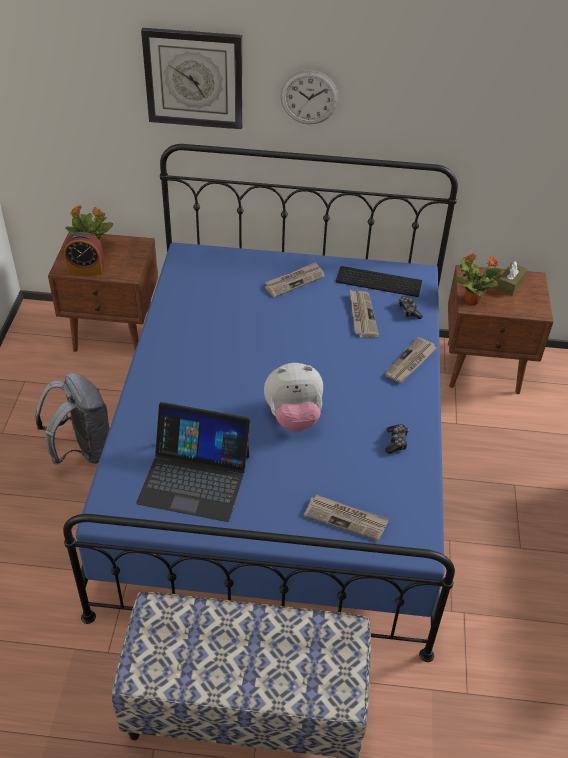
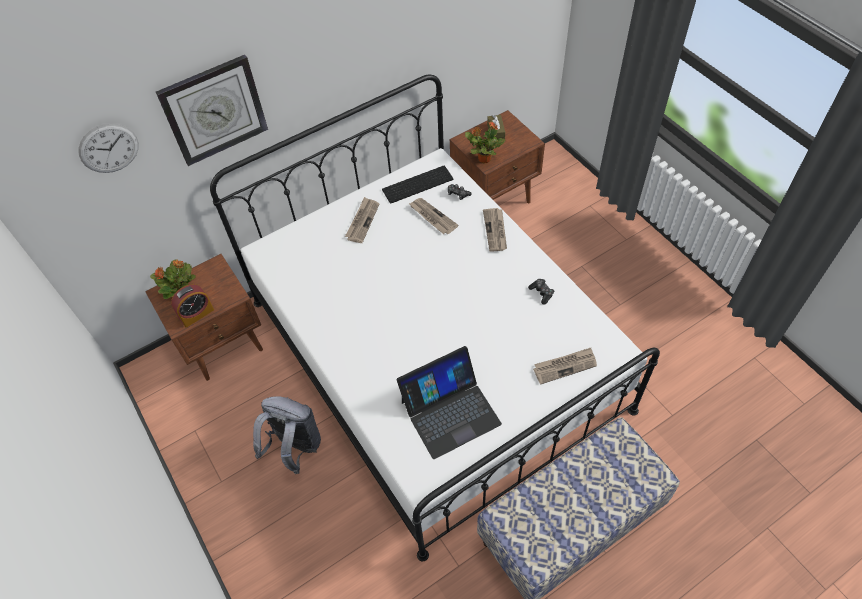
camera: 35 degrees left, 10 degrees up
blue bed [63,144,458,662] -> white bed [210,74,660,561]
plush toy [264,363,323,432] -> none
wall clock [281,70,338,124] -> wall clock moved to [78,123,139,173]

